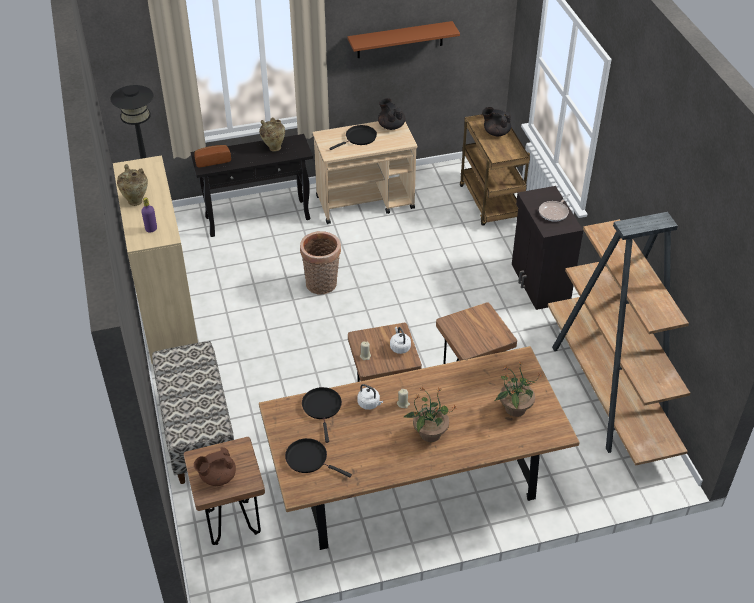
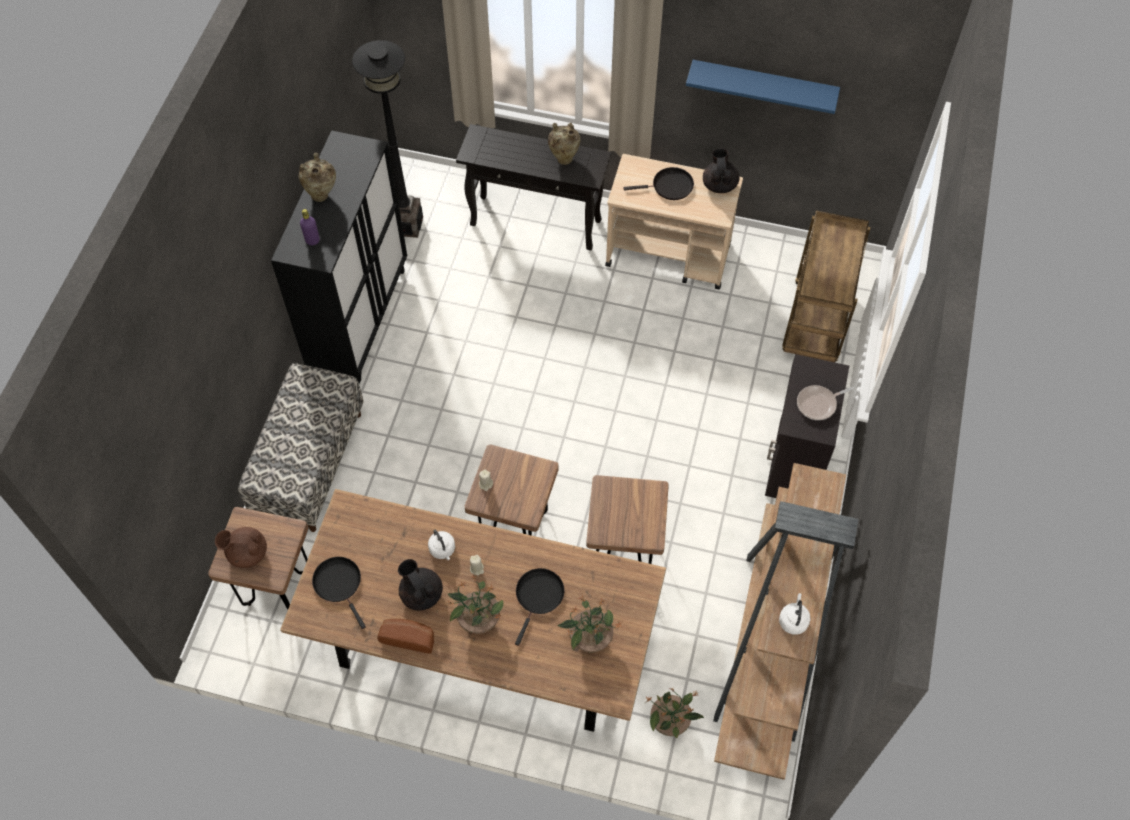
camera: 30 degrees right, 15 degrees up
beige cabinet [113,155,198,365] -> black cabinet [271,130,407,384]
bread [195,145,231,168] -> bread moved to [377,619,434,654]
basket [300,231,341,295] -> none
black frying pan [302,387,342,443] -> black frying pan moved to [515,568,564,646]
brown shelf [348,21,460,58] -> blue shelf [686,60,840,114]
white kettle [390,327,411,354] -> white kettle moved to [779,593,811,635]
black teapot [482,107,511,136] -> black teapot moved to [398,559,443,611]
none -> potted plant [644,688,704,738]

